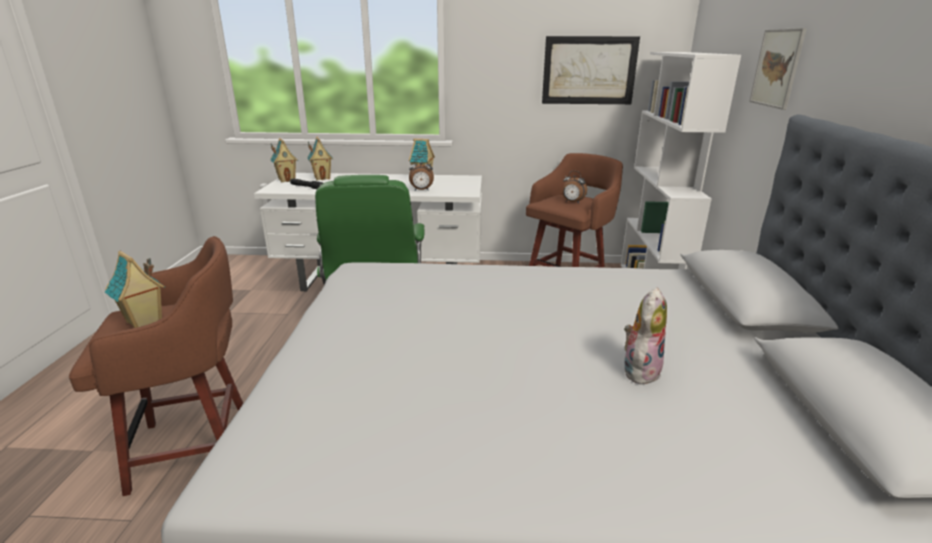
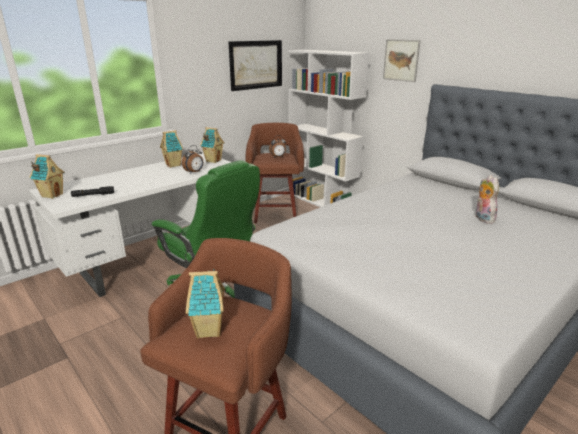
camera: 45 degrees left, 0 degrees up
toy house [307,137,334,180] -> toy house moved to [200,127,224,163]

